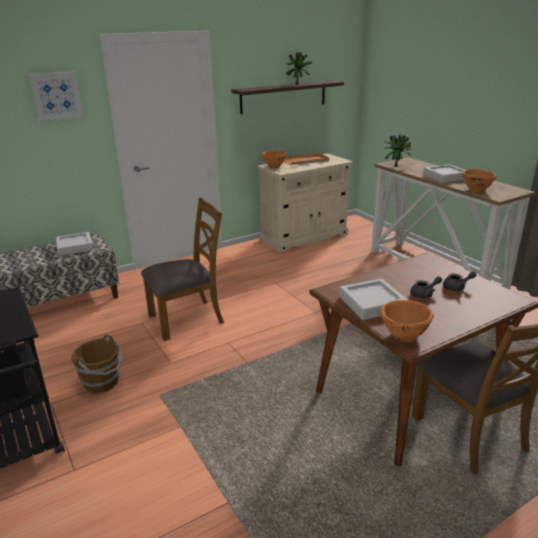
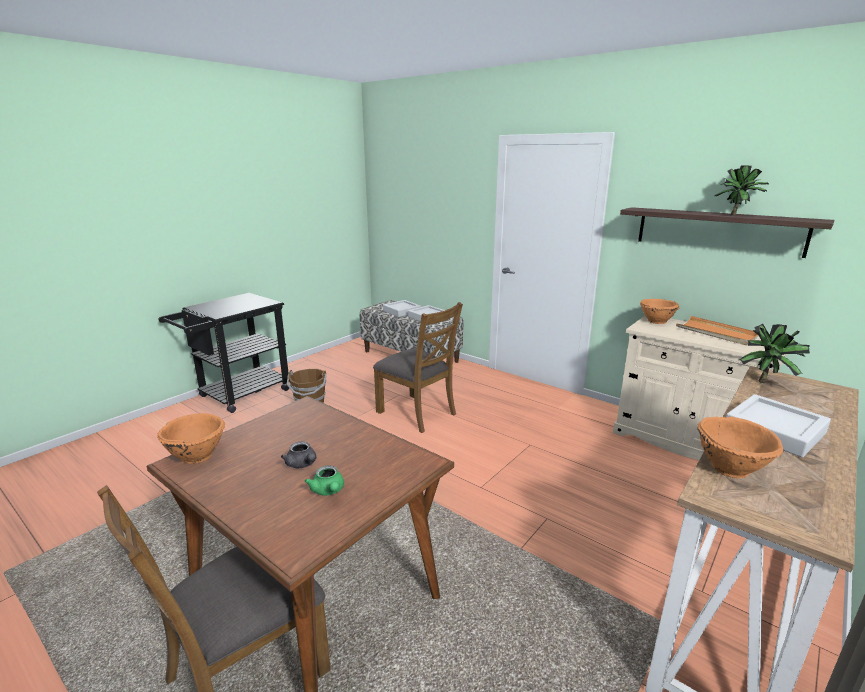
camera: 70 degrees right, 5 degrees down
picture [29,71,84,121] -> none
grey tray [339,279,408,320] -> grey tray moved to [383,300,421,317]
grey teapot [443,271,477,291] -> green teapot [304,465,344,496]

